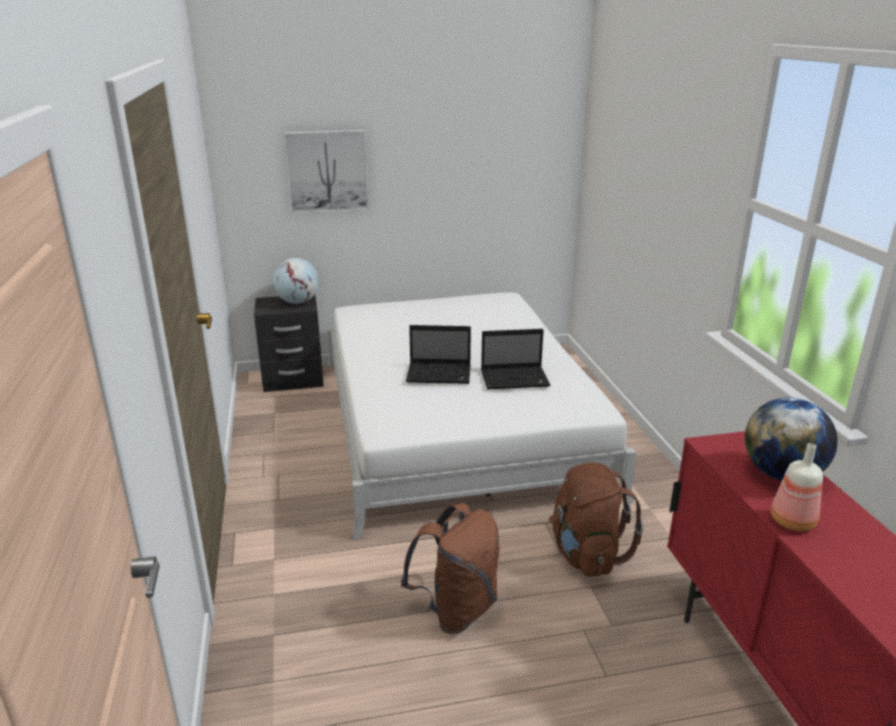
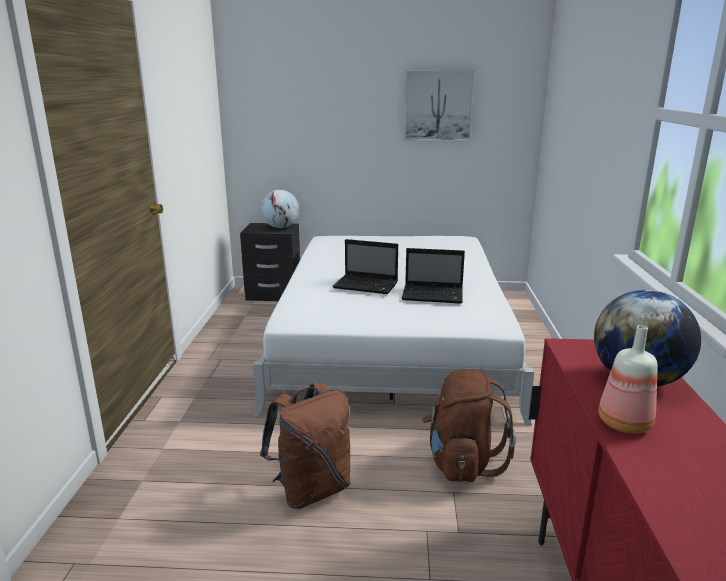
camera: 15 degrees right, 5 degrees down
picture [284,130,369,214] -> picture moved to [404,70,475,141]

